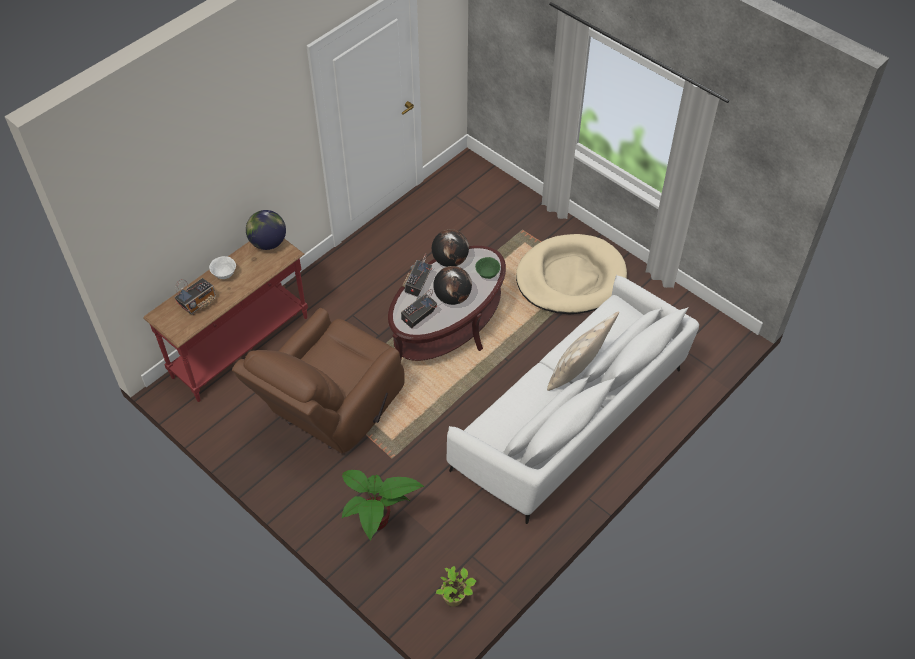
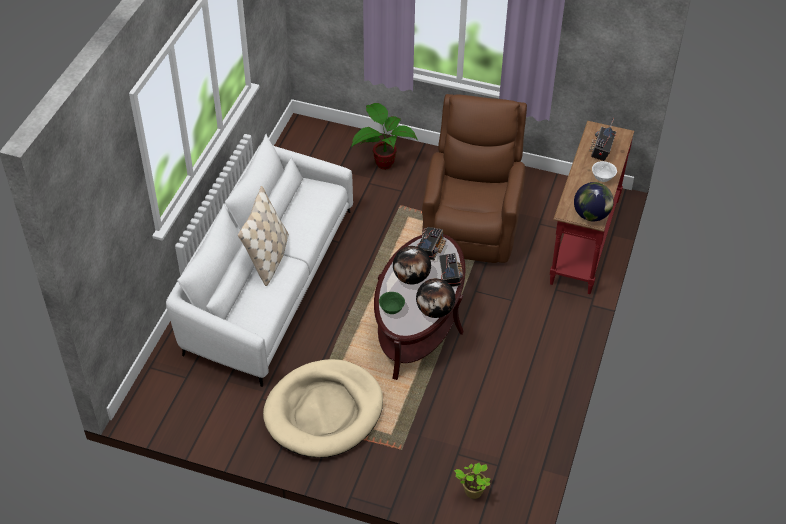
camera: 155 degrees right, 5 degrees down
potted plant [436,566,476,606] -> potted plant moved to [454,463,491,499]

